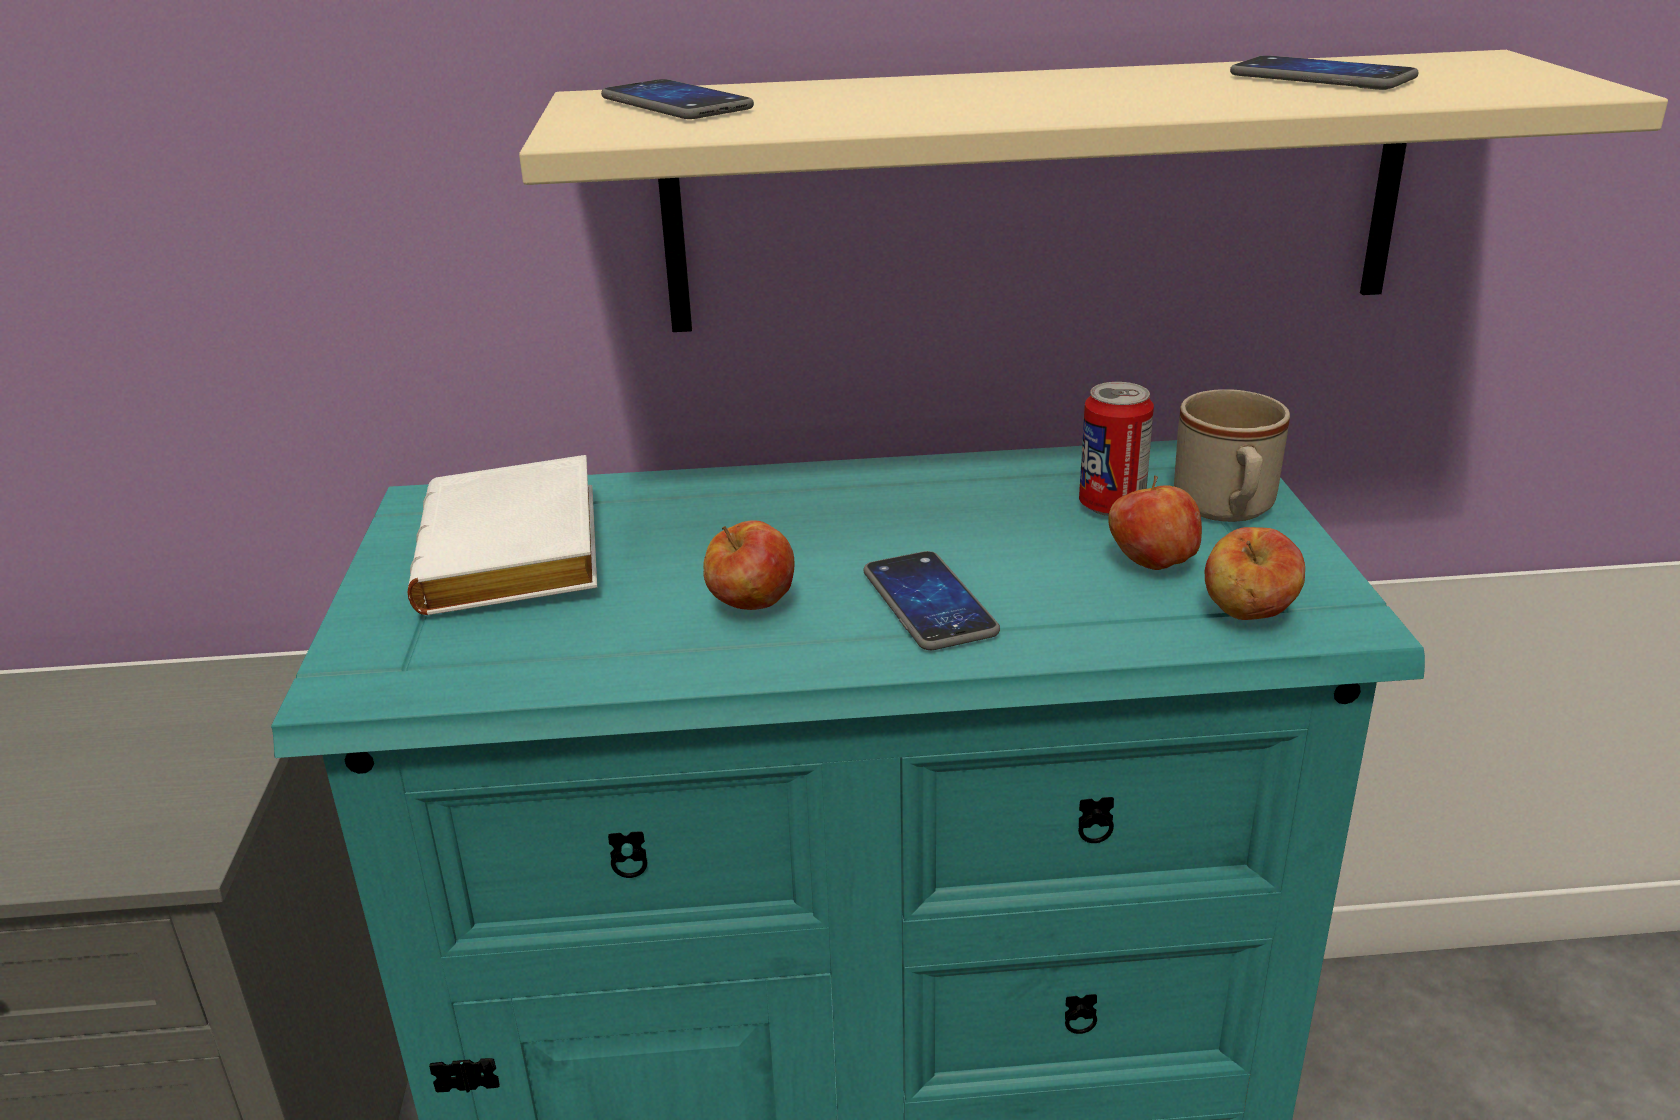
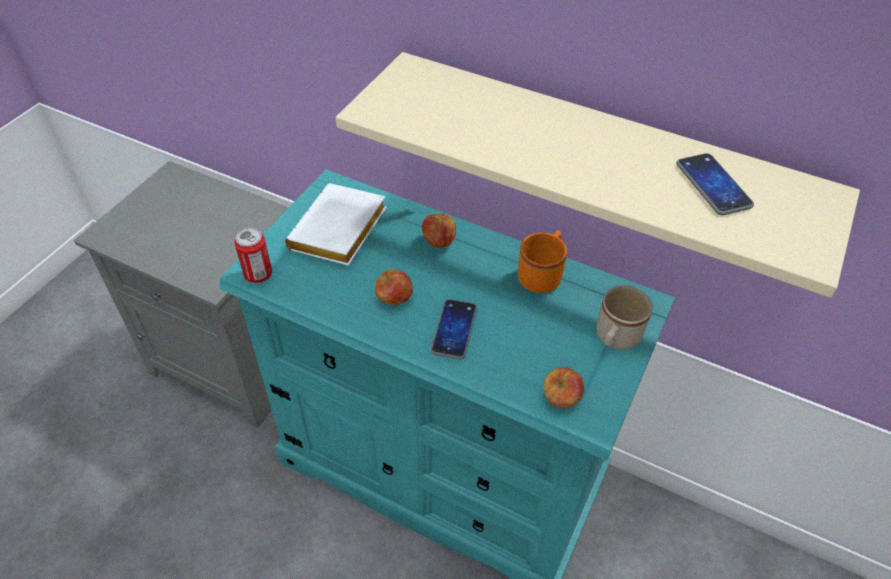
camera: 30 degrees right, 20 degrees up
phone [601,79,754,119] -> none
can [1079,382,1154,516] -> can moved to [235,228,272,283]
apple [1108,475,1202,570] -> apple moved to [422,213,456,248]
none -> orange mug [518,230,567,293]

